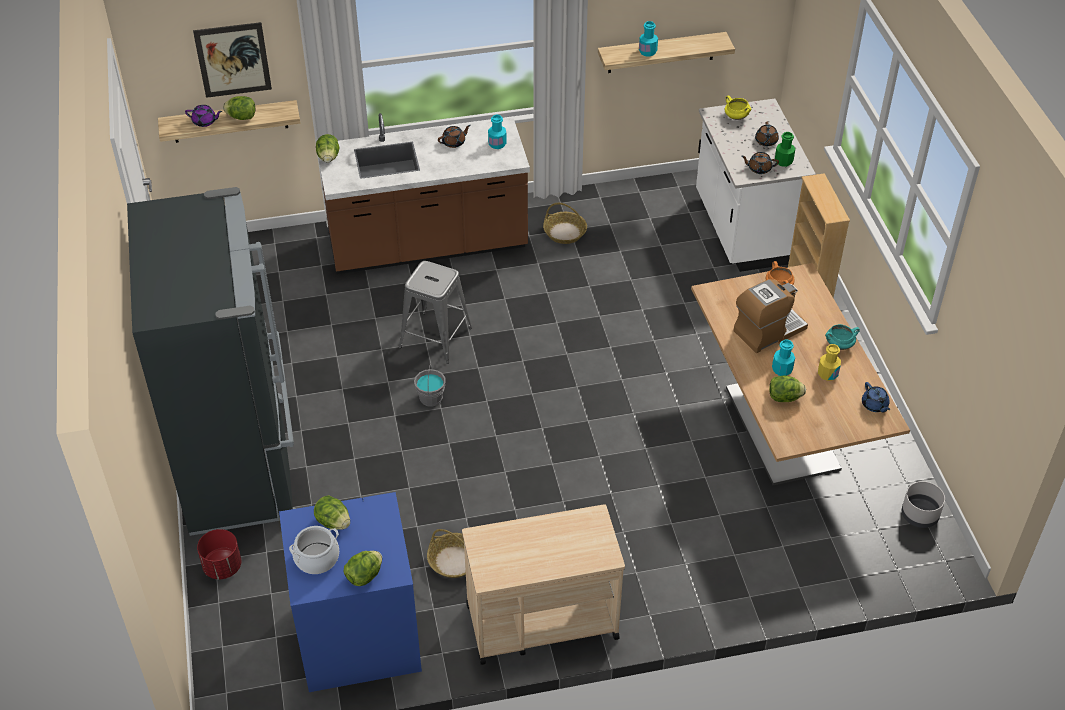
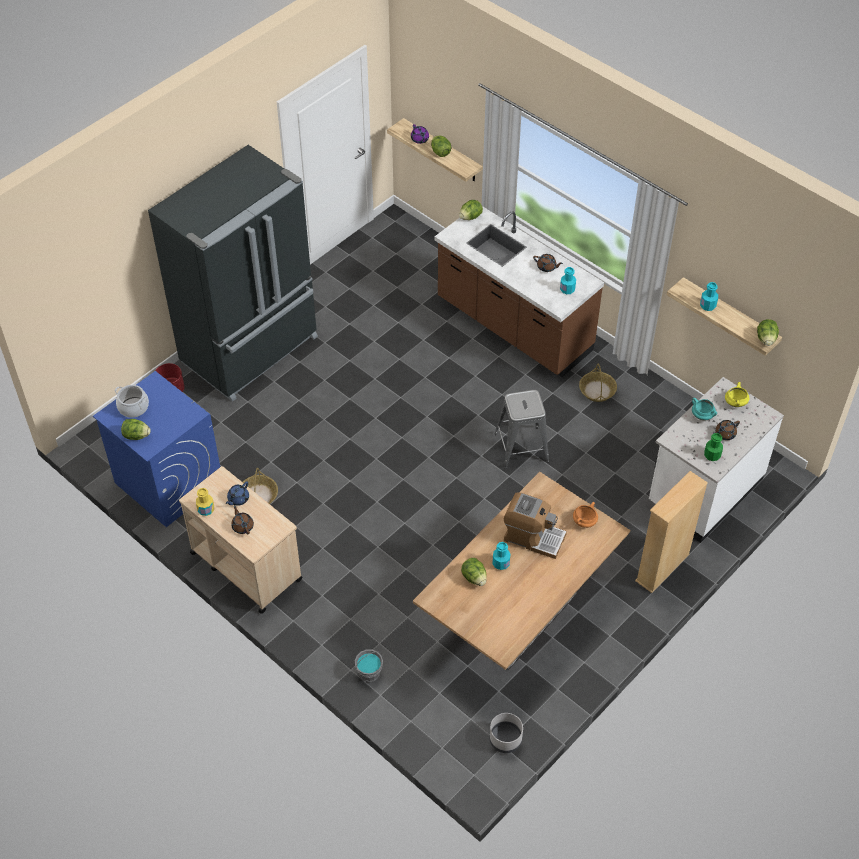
camera: 55 degrees right, 5 degrees up
picture [193,22,272,98] -> none
lettuce [314,495,350,530] -> lettuce moved to [757,319,779,346]
grey stool [399,261,472,364] -> grey stool moved to [494,390,549,469]
grey bucket [414,364,446,407] -> grey bucket moved to [355,649,383,682]
brown teapot [741,152,779,174] -> brown teapot moved to [231,505,254,535]
yellow bottle [818,344,841,381] -> yellow bottle moved to [196,488,214,516]
turquoise cooking pot [825,324,860,350] -> turquoise cooking pot moved to [692,398,717,420]
blue teapot [862,382,890,413] -> blue teapot moved to [226,481,249,506]

